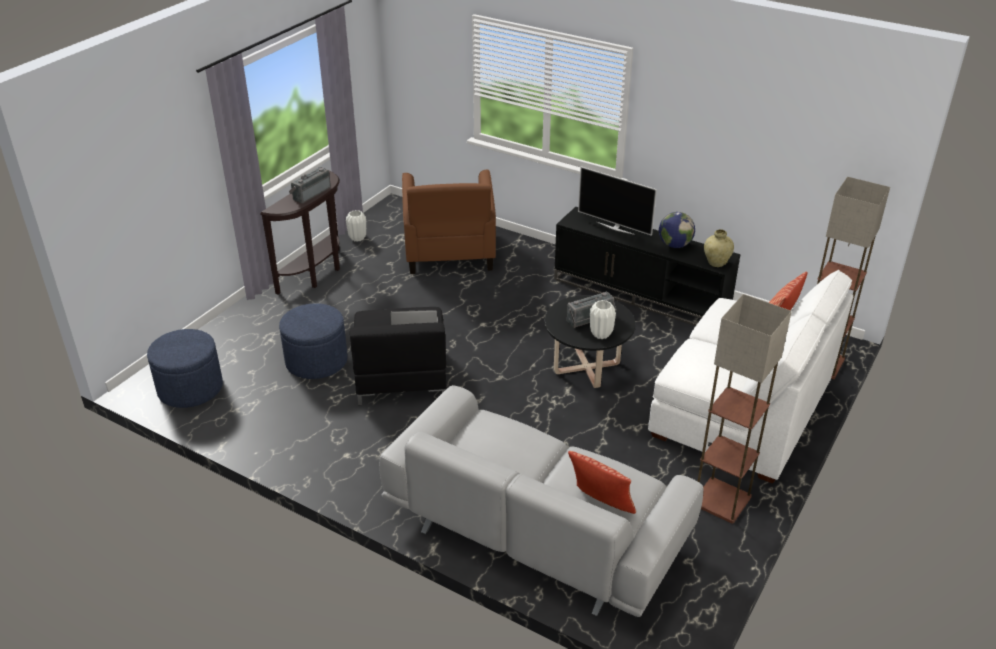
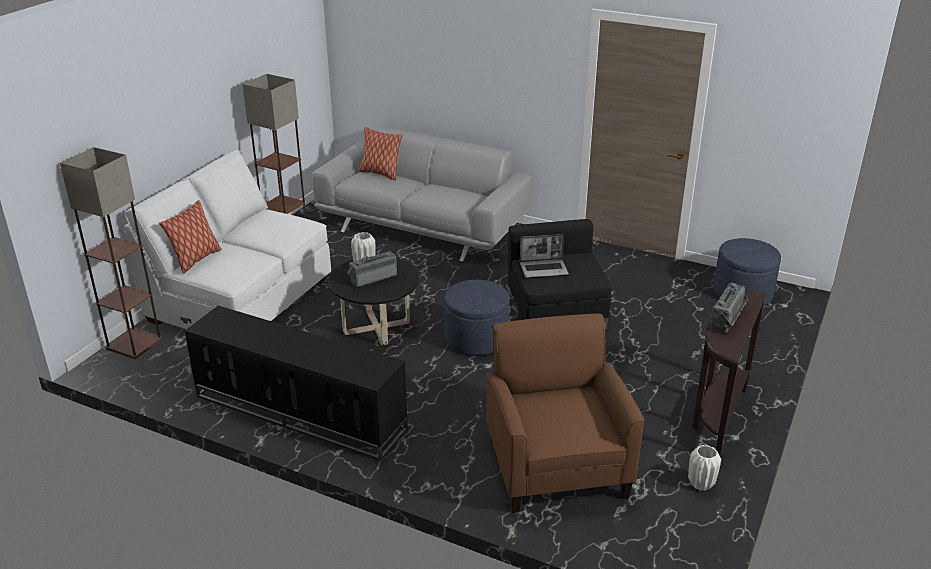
camera: 175 degrees right, 5 degrees down
blue ottoman [279,303,348,379] -> blue ottoman moved to [444,280,509,355]
television [578,167,657,236] -> none
globe [659,212,695,248] -> none
beige vase [704,229,734,267] -> none

